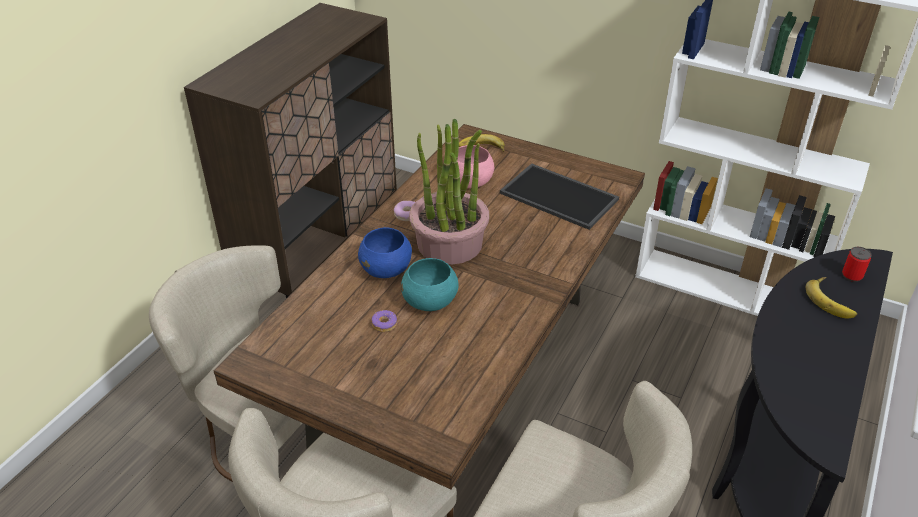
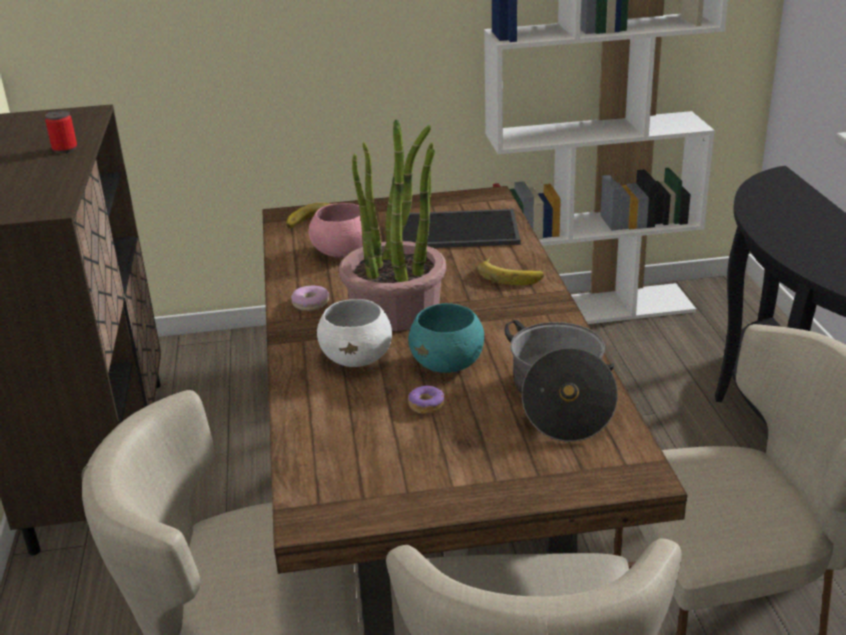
camera: 35 degrees left, 10 degrees down
blue bowl [358,227,412,278] -> white bowl [317,299,392,367]
banana [806,277,857,318] -> banana moved to [477,256,544,285]
can [842,247,872,282] -> can moved to [45,110,77,153]
none -> cooking pot [505,320,618,442]

